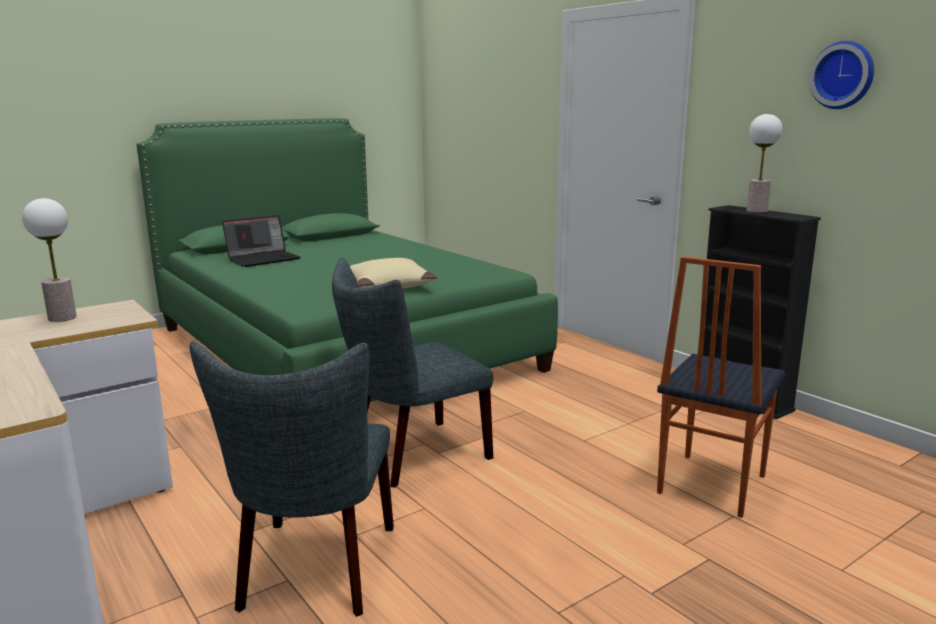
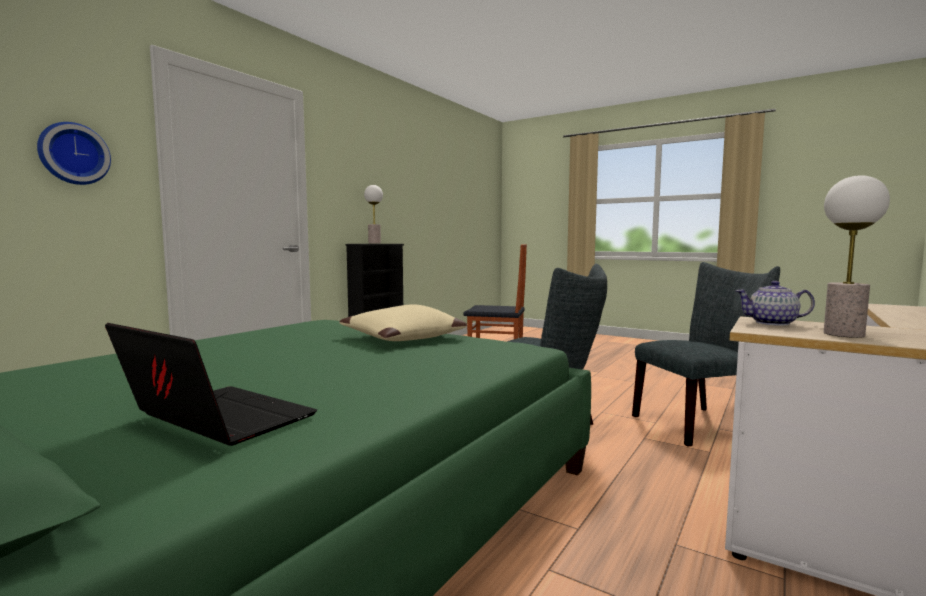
camera: 110 degrees left, 10 degrees down
wall clock [809,41,874,109] -> wall clock moved to [37,122,111,185]
none -> teapot [736,281,815,326]

